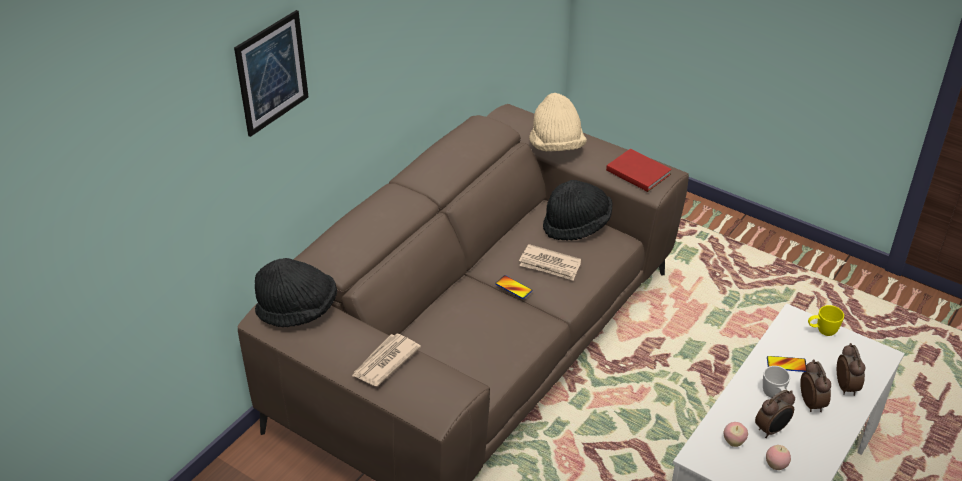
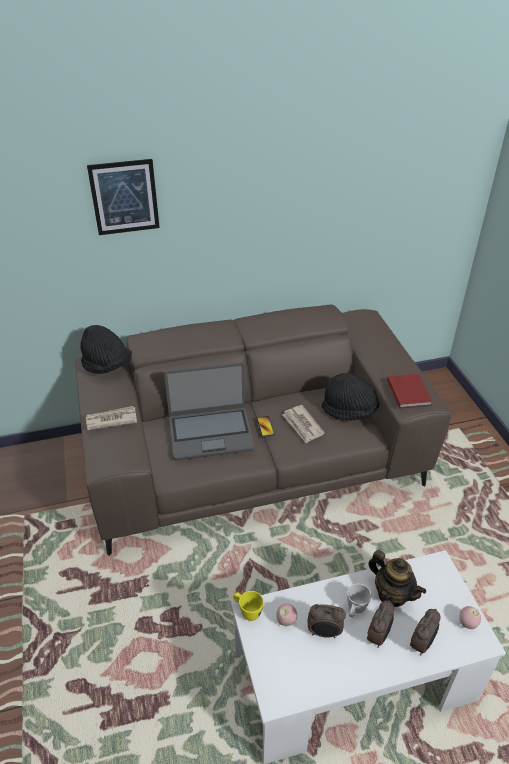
camera: 40 degrees right, 0 degrees up
beige hat [529,93,587,151] -> none
apple [766,445,791,470] -> apple moved to [459,606,481,629]
phone [767,356,807,372] -> teapot [368,550,426,607]
yellow mug [808,305,844,336] -> yellow mug moved to [233,591,263,621]
none -> laptop [164,363,255,460]

